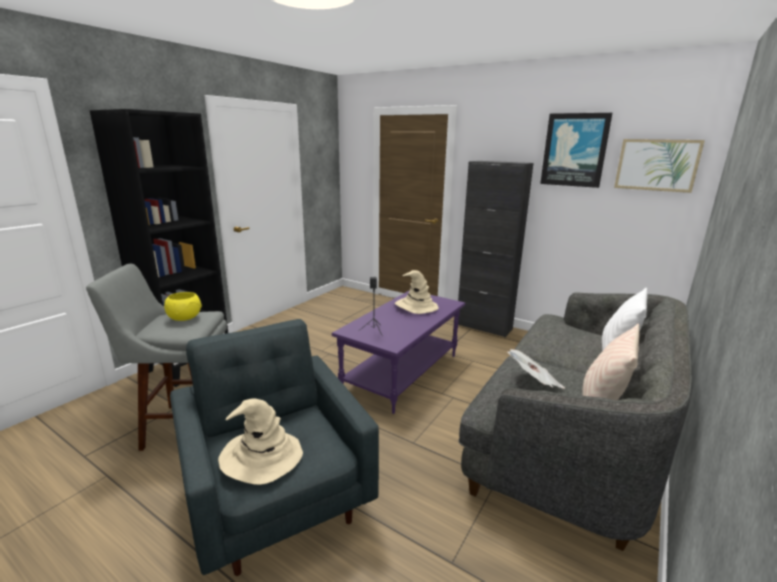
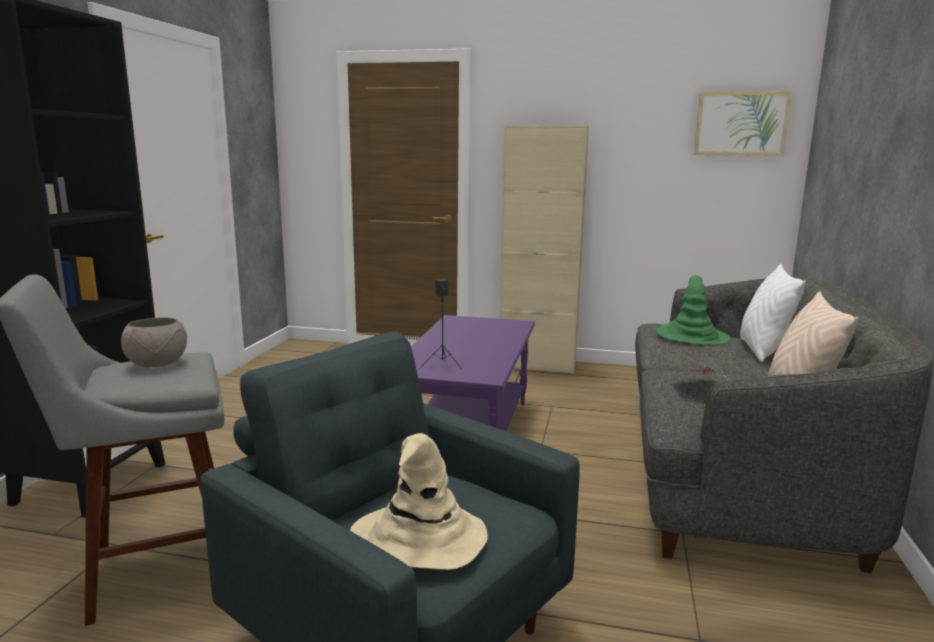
camera: 20 degrees left, 5 degrees down
yellow bowl [164,292,202,321] -> grey bowl [121,317,187,367]
beige hat [395,270,439,314] -> none
black cabinet [458,161,534,337] -> beige cabinet [500,125,589,374]
picture [540,113,612,188] -> none
none -> green hat [656,275,731,345]

